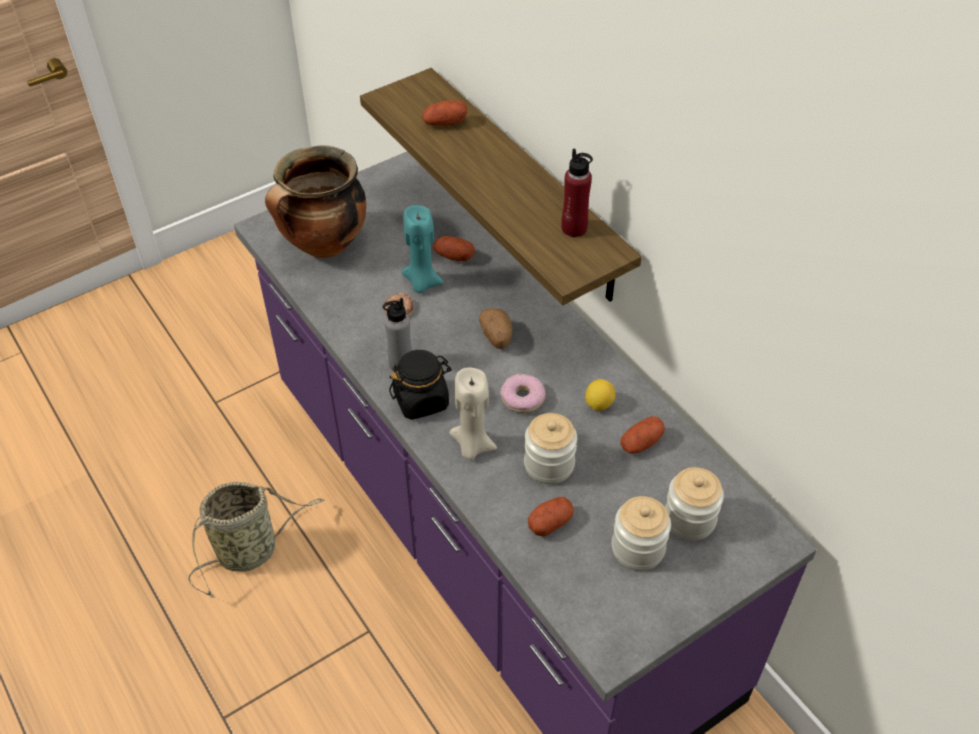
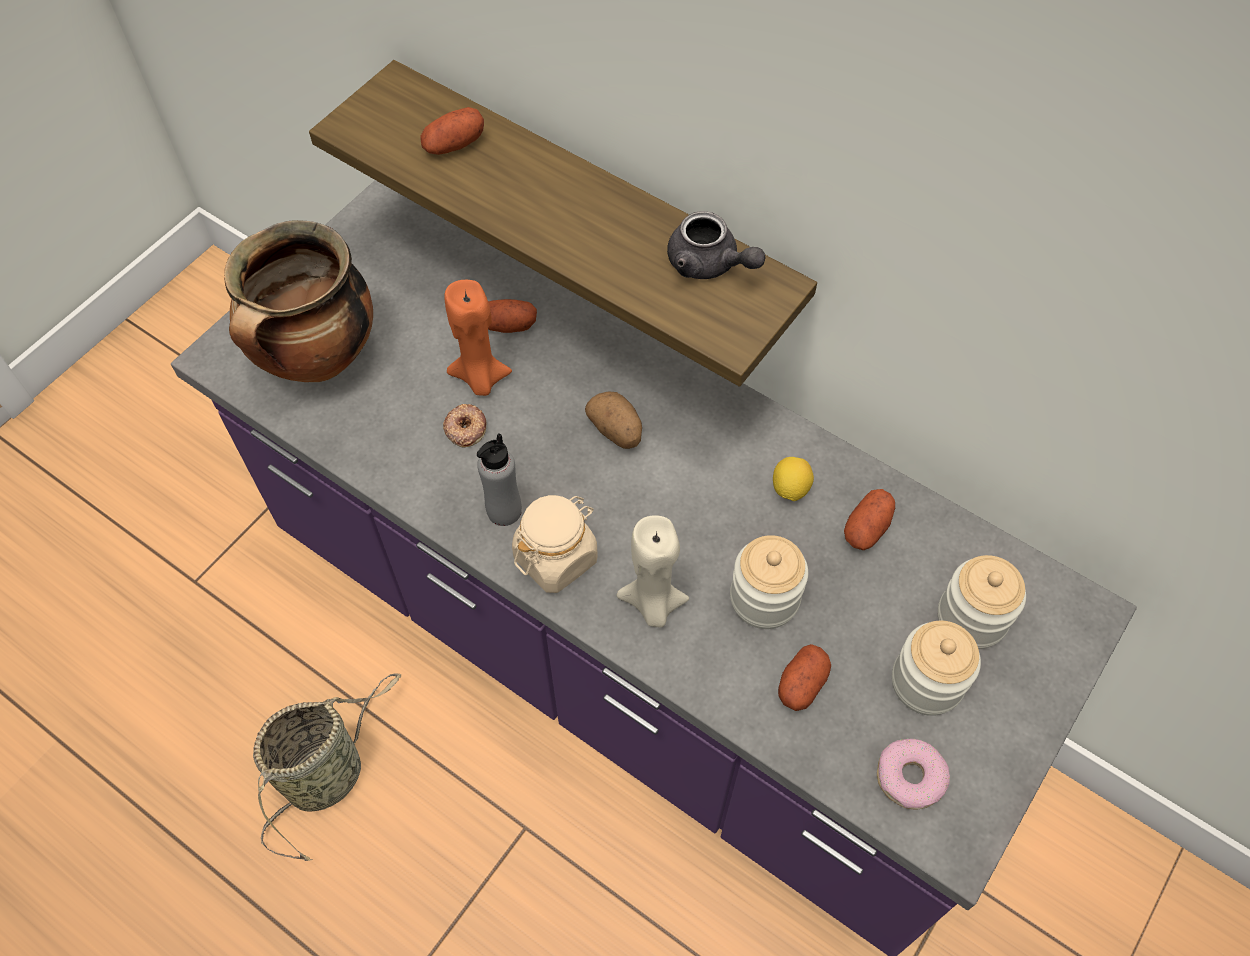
camera: 20 degrees left, 10 degrees up
black jar [389,350,452,420] -> beige jar [512,495,597,593]
turquoise candle [401,205,444,293] -> orange candle [444,280,512,396]
donut [500,374,546,413] -> donut moved to [877,739,950,809]
red bottle [561,149,593,237] -> grey teapot [667,211,766,279]

